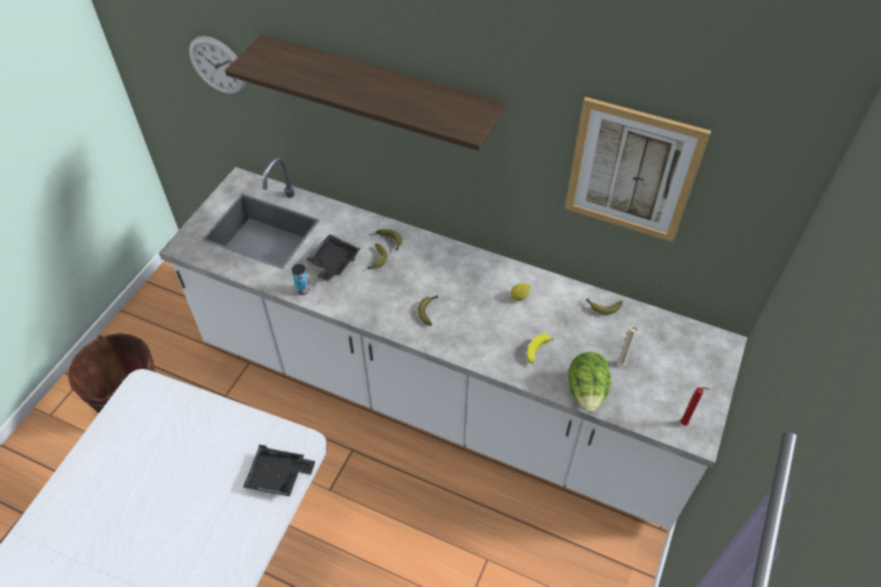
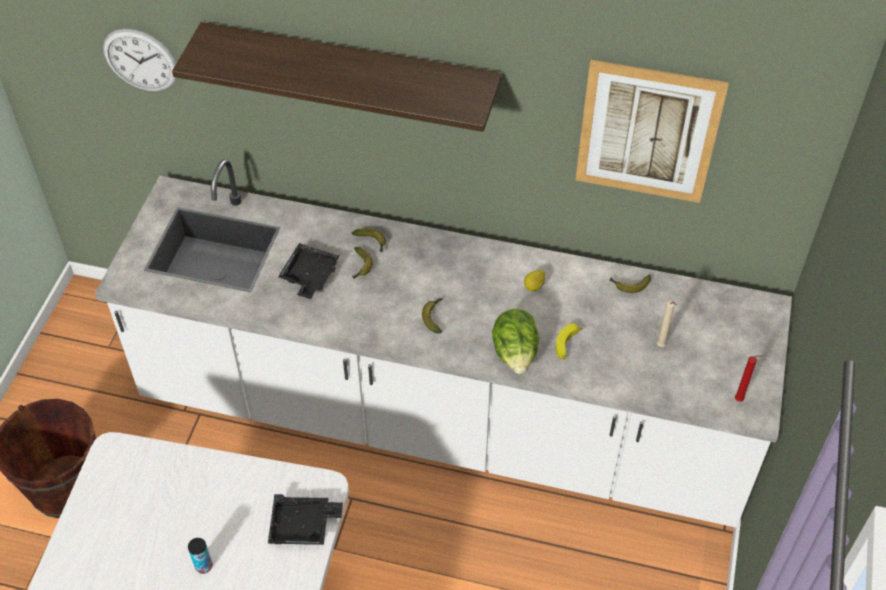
camera: 10 degrees left, 0 degrees up
can [292,264,309,295] -> can moved to [188,538,212,574]
lettuce [568,352,611,413] -> lettuce moved to [492,309,539,374]

